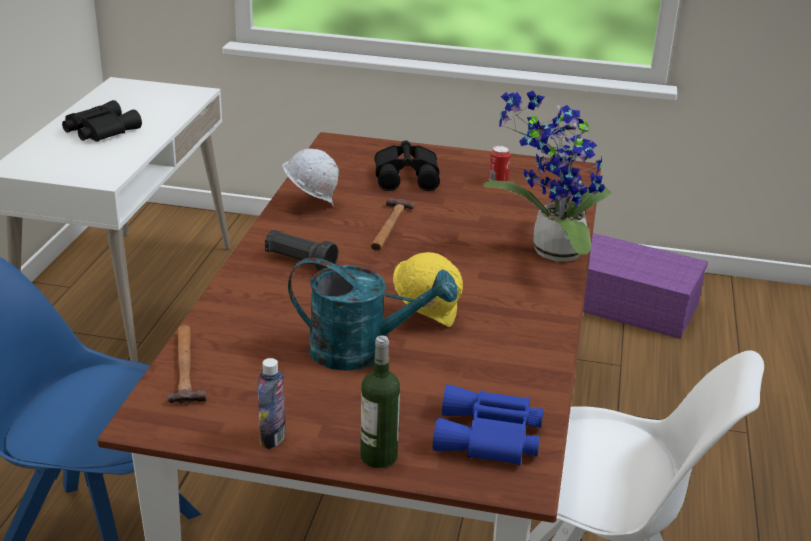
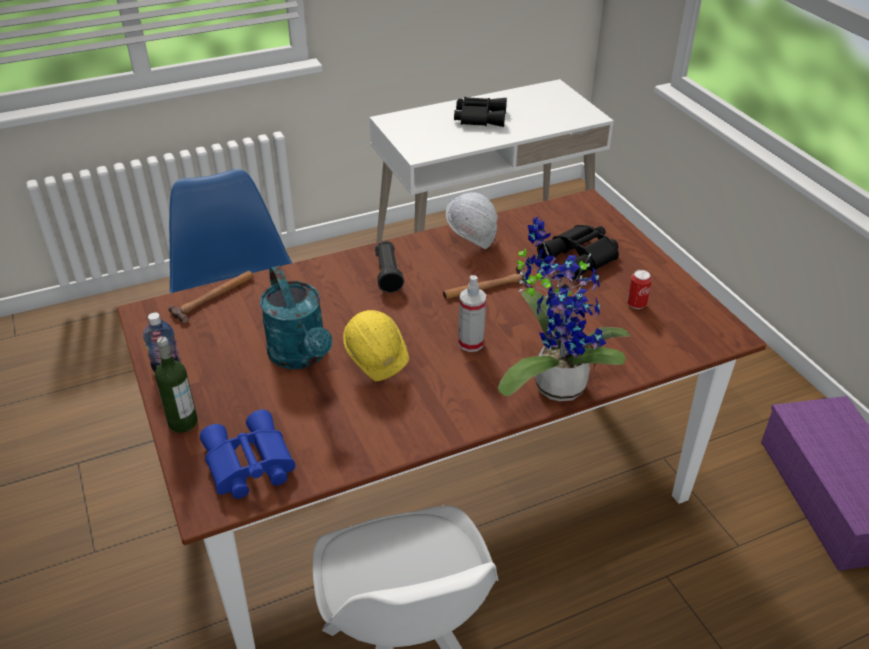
camera: 55 degrees right, 10 degrees up
none -> spray bottle [458,275,486,352]

